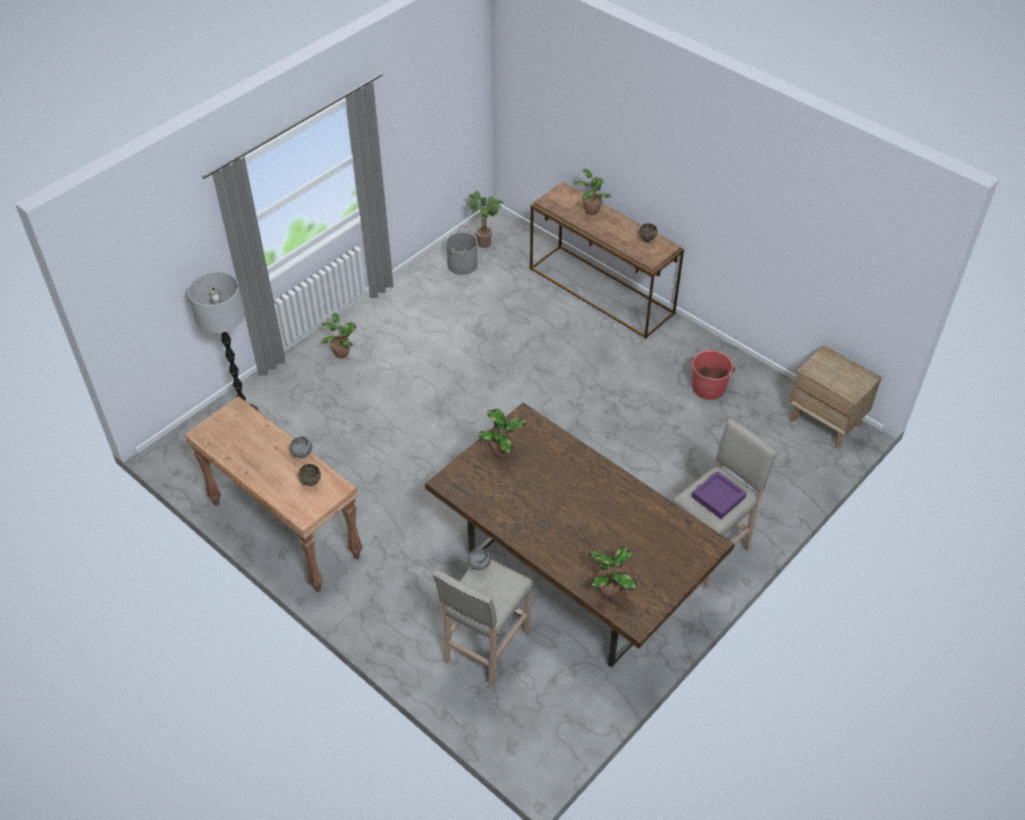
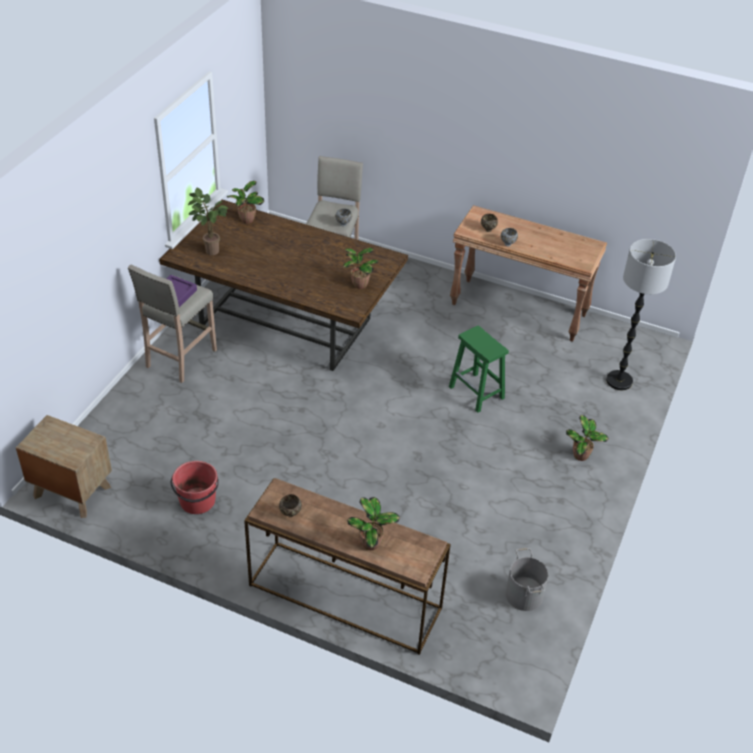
camera: 160 degrees right, 5 degrees down
potted plant [466,190,504,248] -> potted plant moved to [188,188,228,255]
none -> green stool [449,325,509,413]

